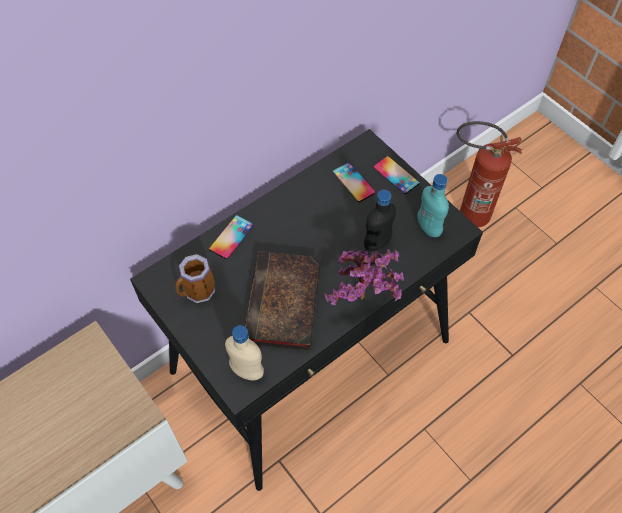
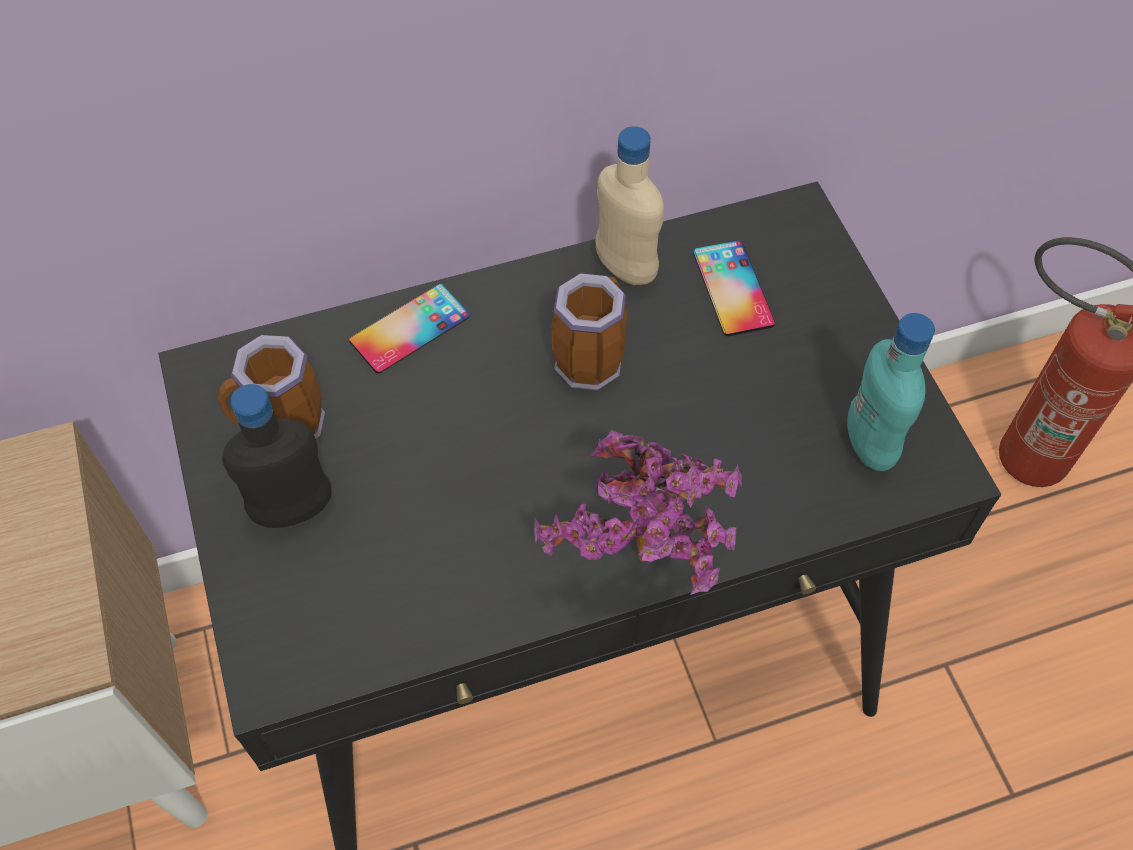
camera: 20 degrees right, 0 degrees up
beige bottle [225,325,264,380] -> beige bottle moved to [595,126,664,285]
book [245,251,321,351] -> none
black bottle [364,190,396,251] -> black bottle moved to [222,384,332,528]
phone [373,156,420,194] -> none
none -> mug [552,273,627,390]

